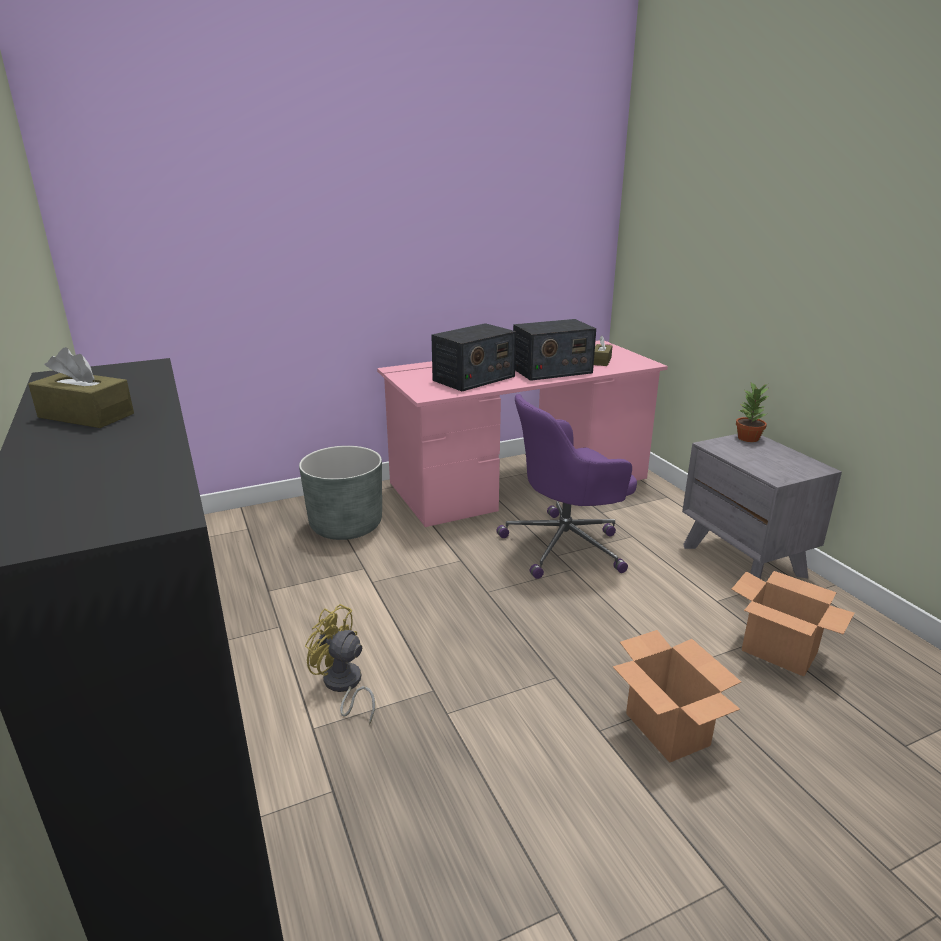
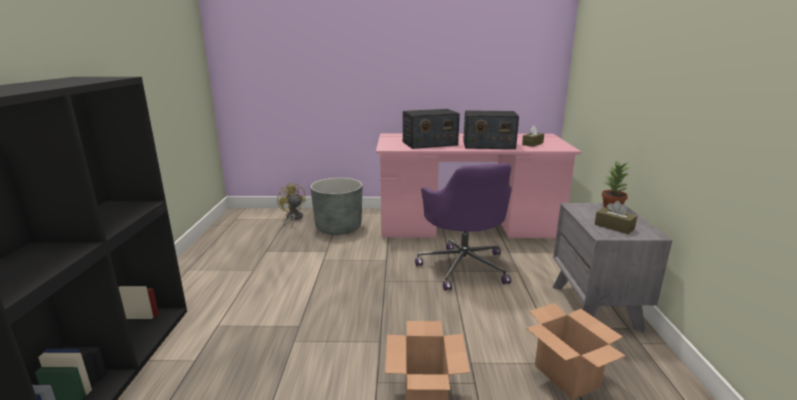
camera: 25 degrees right, 5 degrees down
brown tissue box [28,347,134,428] -> brown tissue box moved to [594,201,637,234]
yellow fan [305,604,375,725] -> yellow fan moved to [277,183,306,228]
purple office chair [497,394,637,579] -> purple office chair turned 105 degrees counterclockwise [415,163,512,291]

